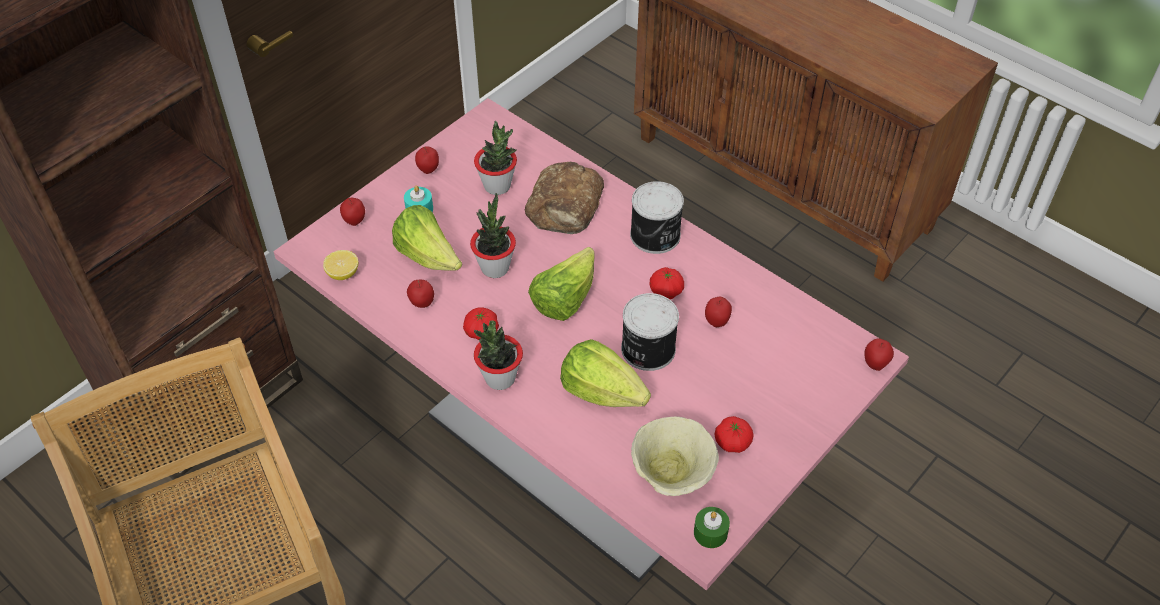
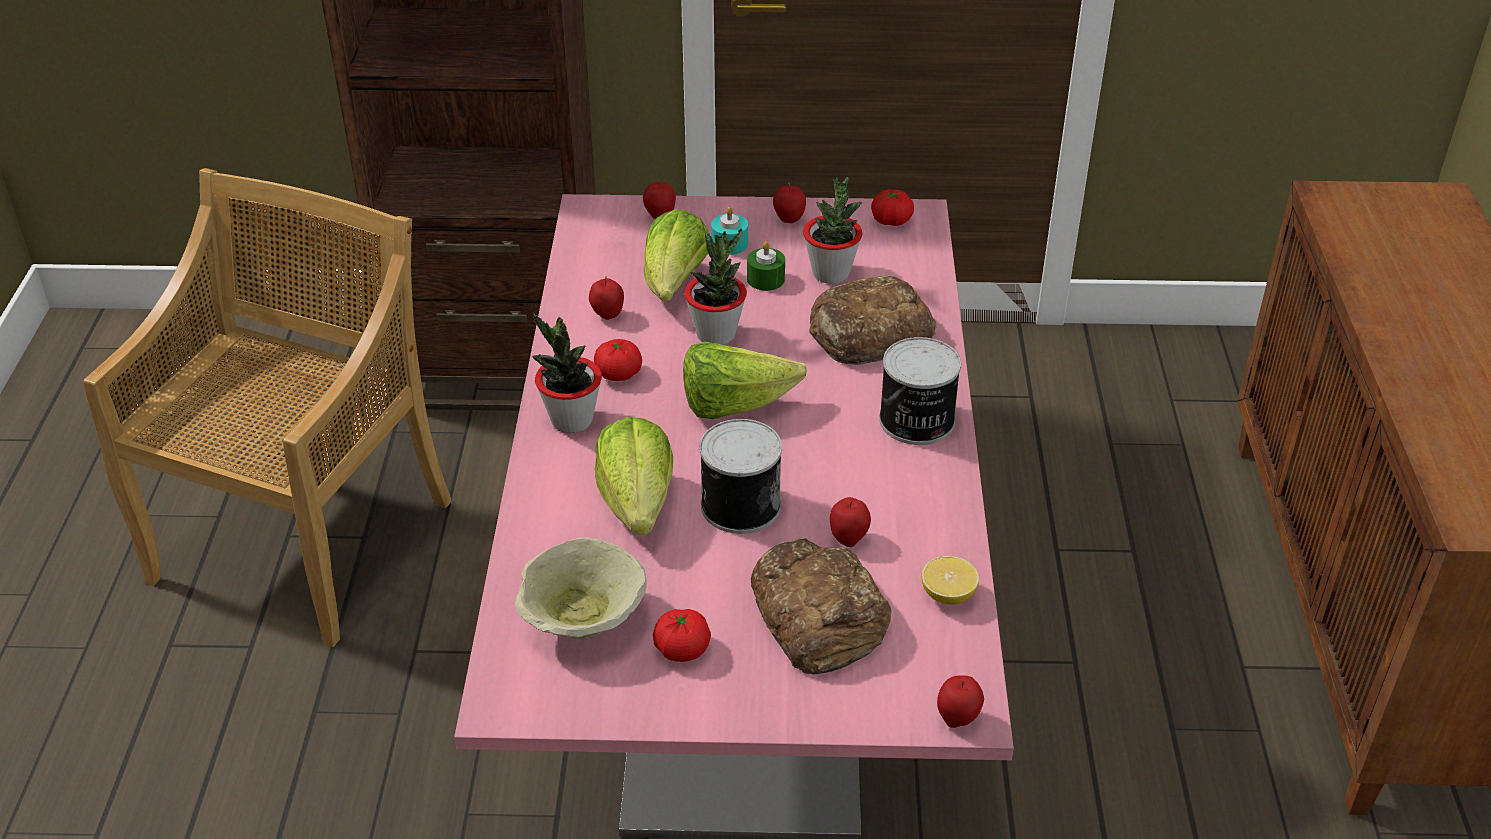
camera: 50 degrees right, 10 degrees down
lemon [323,250,358,280] -> lemon moved to [921,556,979,605]
tomato [650,267,684,299] -> tomato moved to [871,189,914,226]
green candle [694,507,730,548] -> green candle moved to [747,241,785,291]
none -> bread [751,538,891,675]

